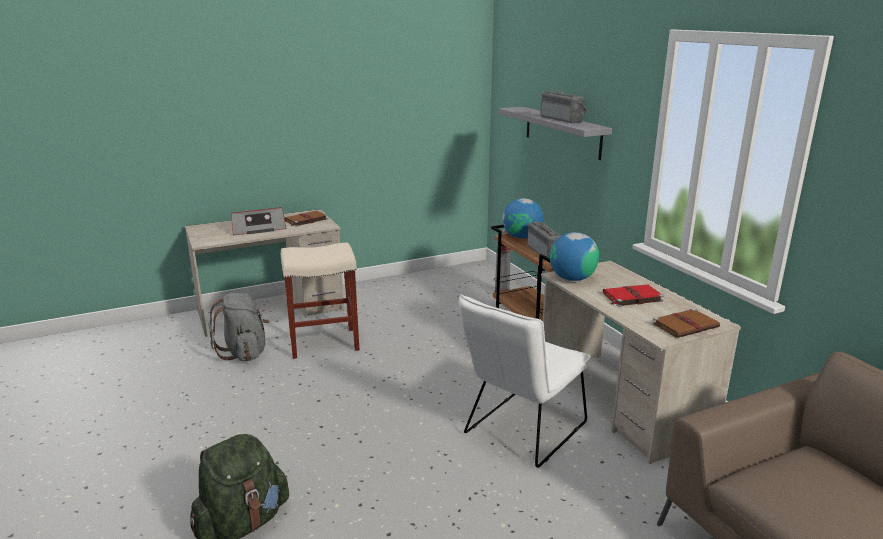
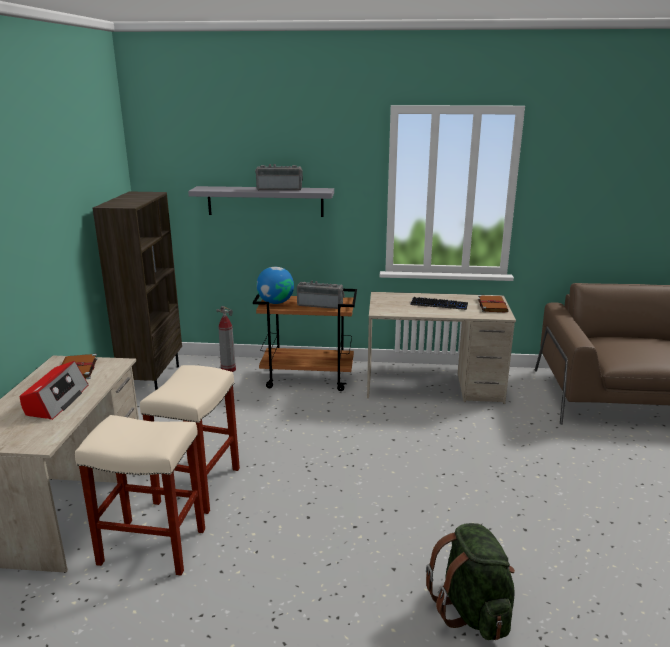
camera: 60 degrees left, 0 degrees up
grey backpack [209,293,269,361] -> beige stool [75,415,205,576]
white chair [459,294,591,468] -> none
globe [550,232,599,281] -> none
red book [603,284,664,307] -> keyboard [410,297,468,310]
none -> brown bookcase [93,192,182,391]

